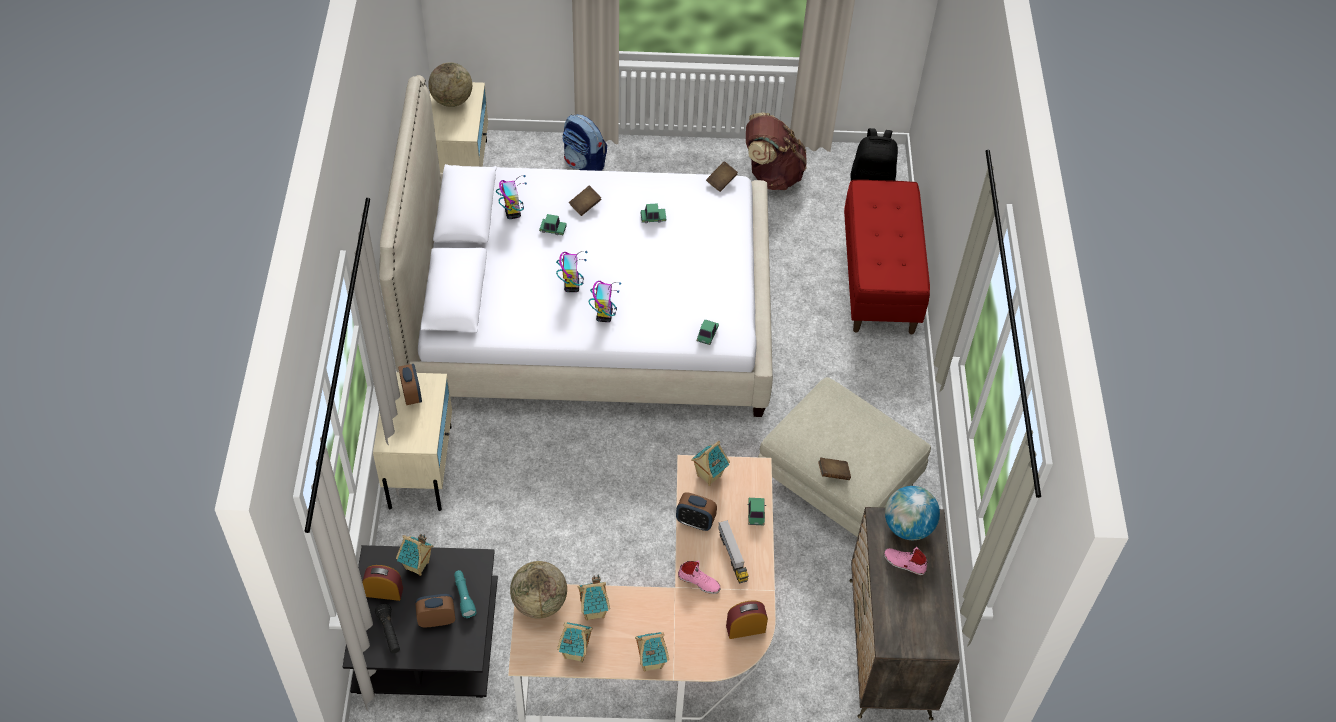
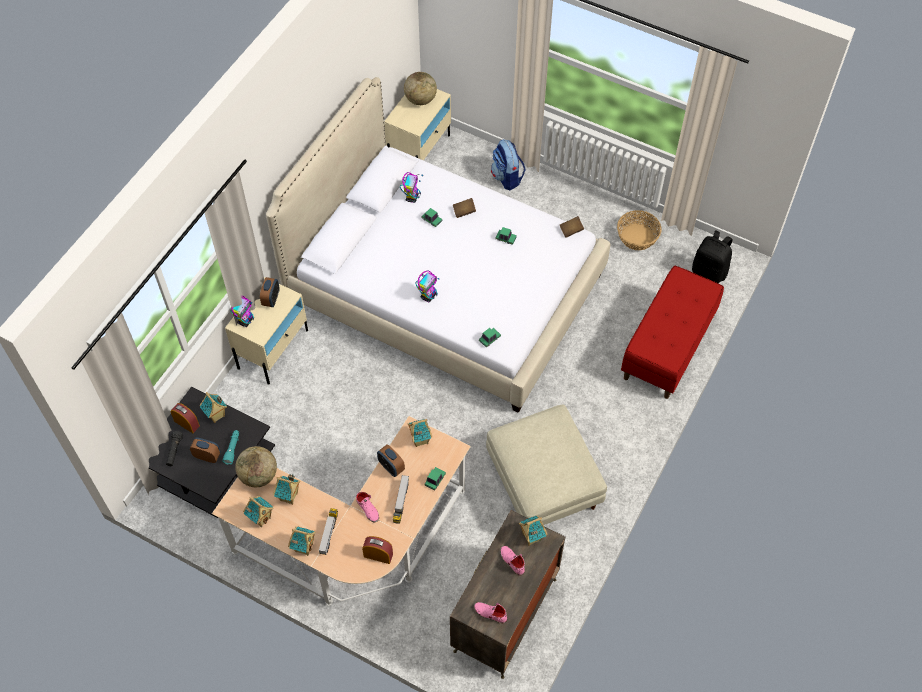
camera: 30 degrees right, 5 degrees up
toy robot [556,251,588,292] -> toy robot moved to [230,296,254,327]
brown backpack [746,112,807,190] -> basket [617,210,662,250]
brown book [818,457,851,480] -> none
globe [885,486,940,540] -> toy house [519,515,547,546]
none -> toy truck [318,508,338,555]
none -> pink shoe [474,602,507,623]

